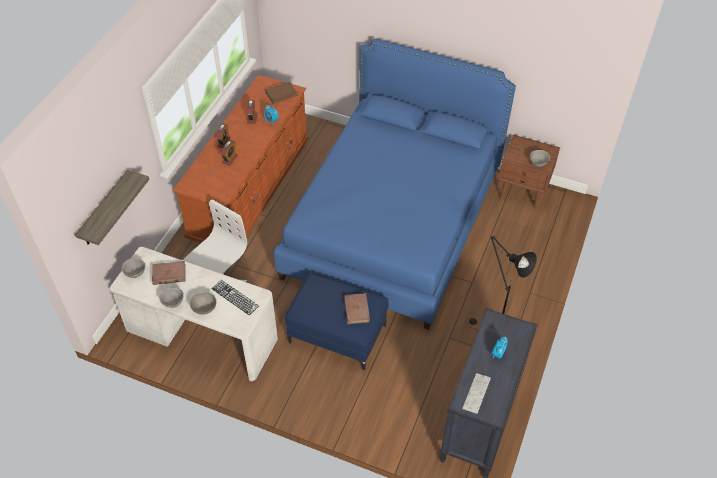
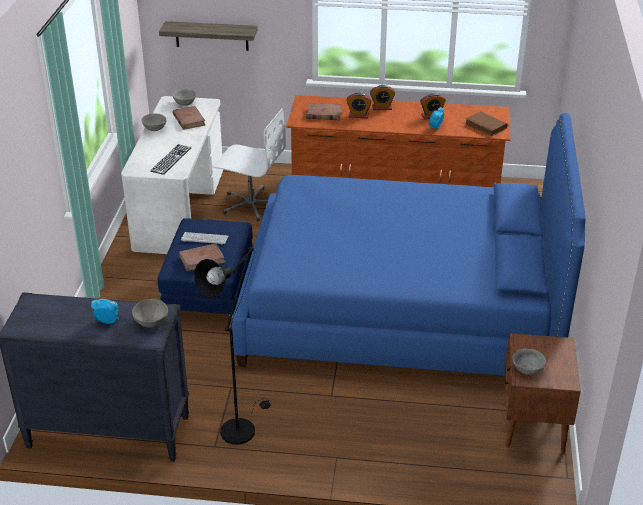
camera: 75 degrees right, 15 degrees down
grey bowl [190,292,216,315] -> grey bowl moved to [132,299,168,327]
keyboard [462,373,491,414] -> keyboard moved to [181,232,228,245]
none -> brown book [306,103,342,120]

